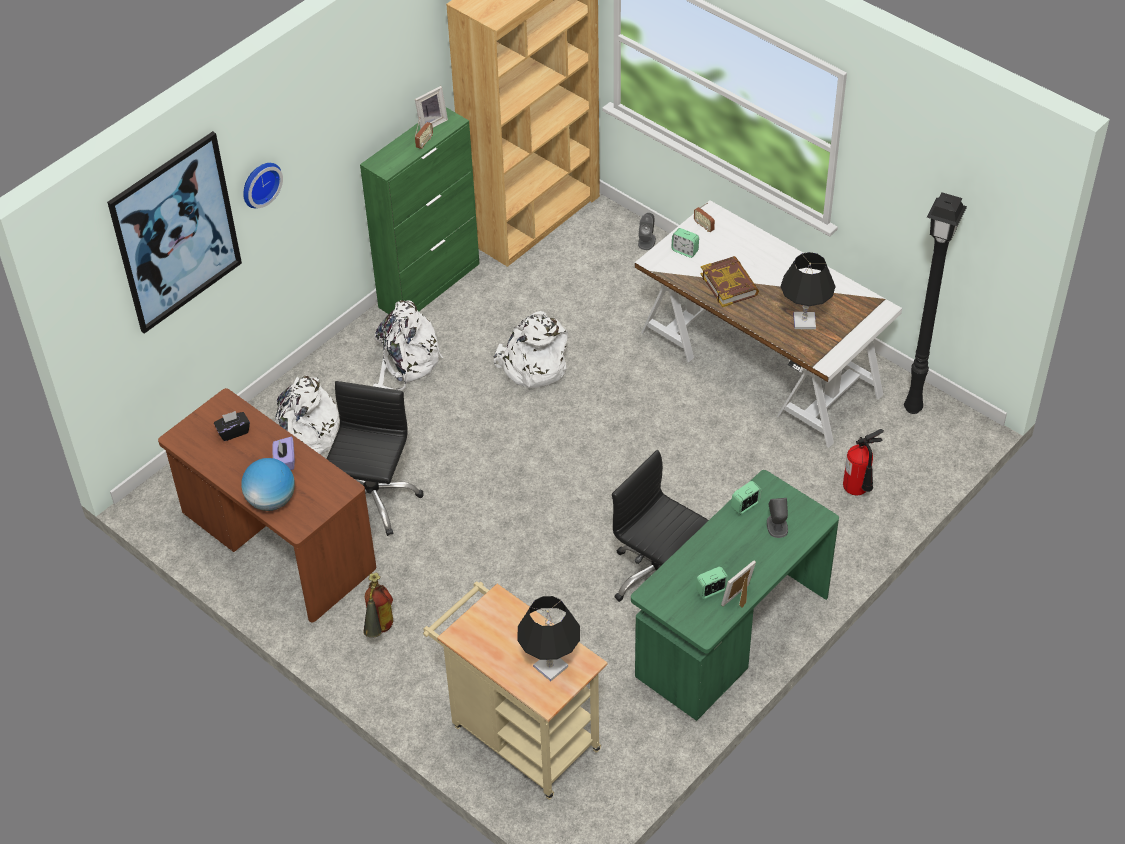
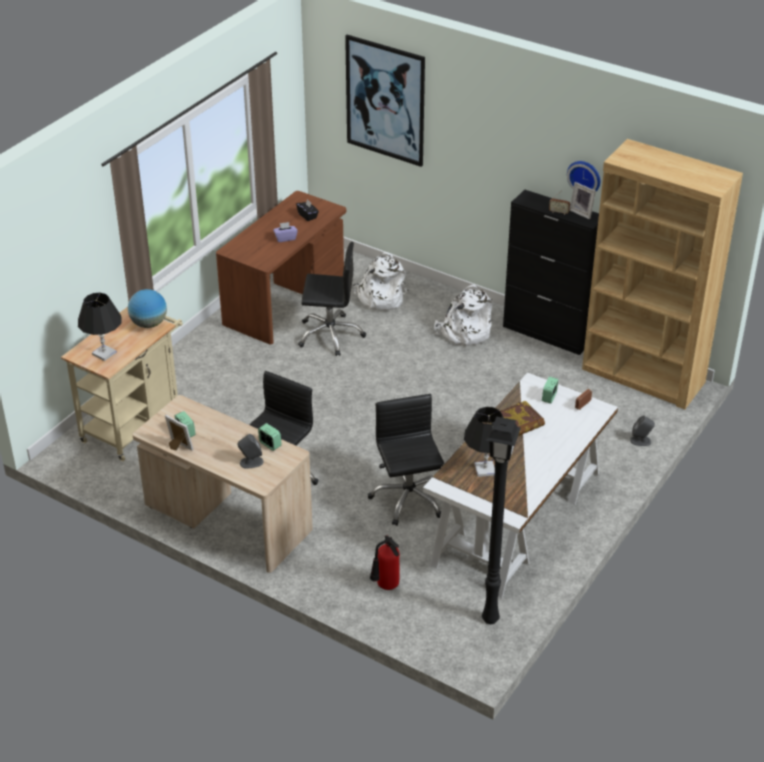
camera: 80 degrees right, 10 degrees down
globe [241,458,295,511] -> globe moved to [128,289,167,328]
wall clock [243,163,283,208] -> wall clock moved to [567,161,600,191]
green cabinet [360,107,480,314] -> black cabinet [503,190,599,355]
fire extinguisher [363,573,393,638] -> none
white backpack [494,311,568,388] -> none
green desk [631,470,839,721] -> beige desk [132,395,313,573]
none -> black office chair [368,394,444,526]

